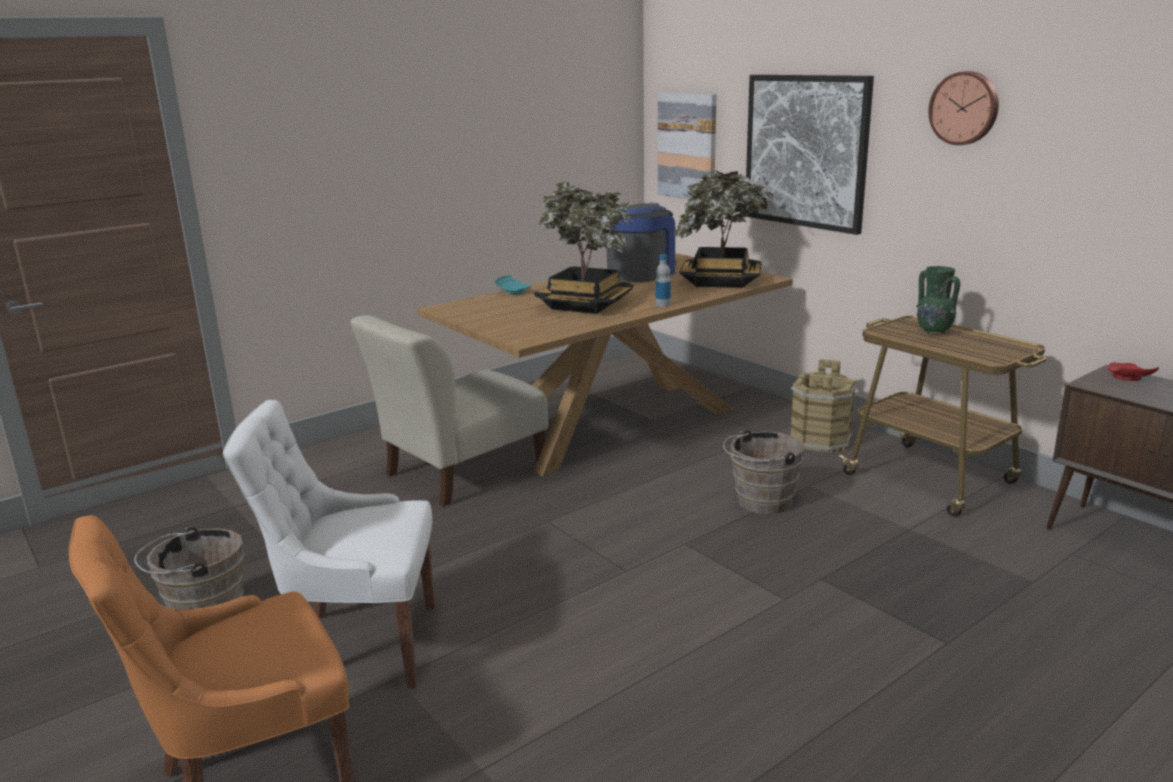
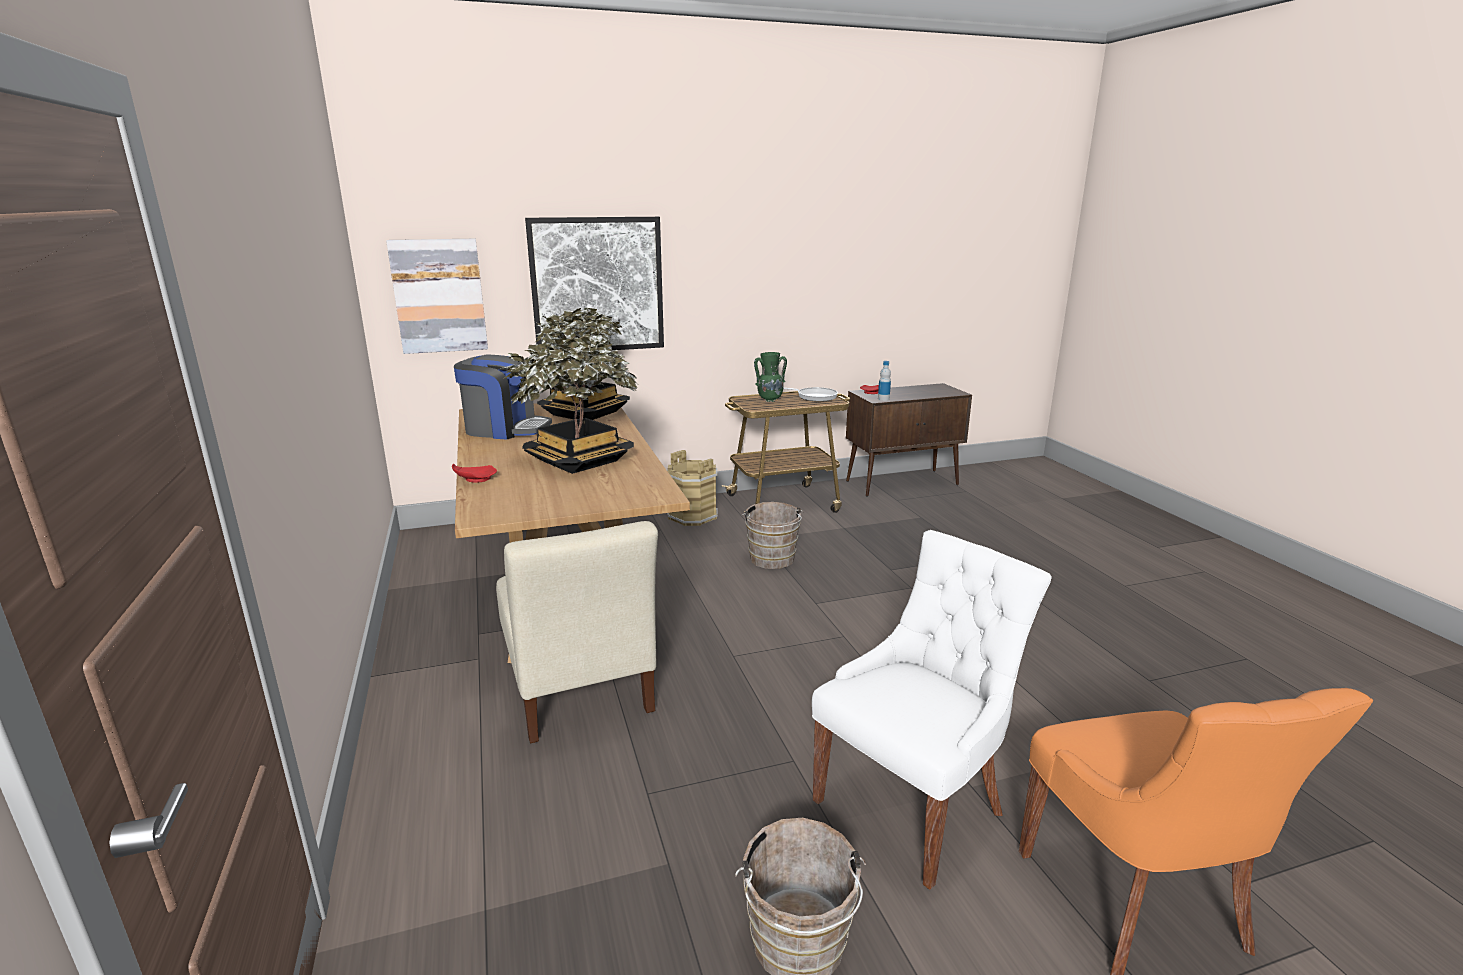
camera: 70 degrees left, 0 degrees up
white chair [223,400,435,689] -> white chair turned 150 degrees counterclockwise [812,530,1052,890]
turquoise plate [495,275,531,295] -> red plate [452,464,497,483]
coffee machine [607,203,677,282] -> coffee machine turned 135 degrees clockwise [454,354,552,440]
bottle [655,254,671,307] -> bottle moved to [878,361,891,401]
wall clock [928,71,999,145] -> none
none -> frying pan [783,387,838,402]

